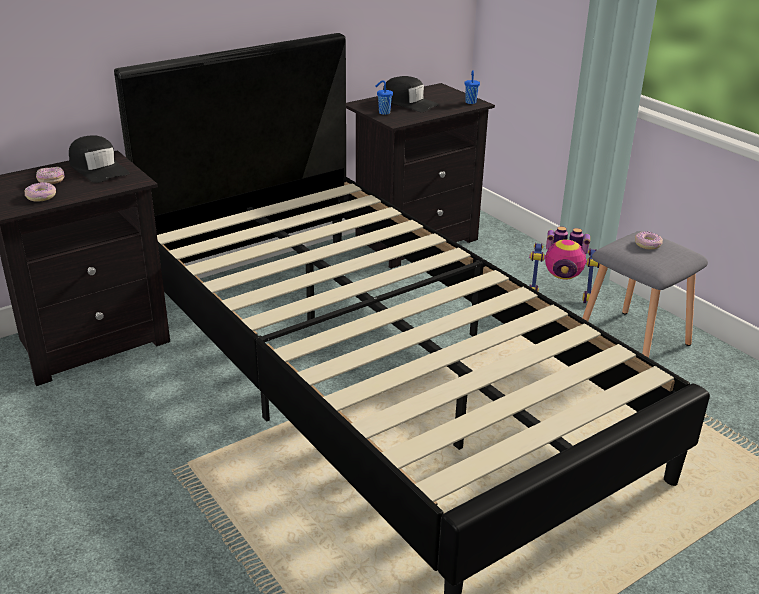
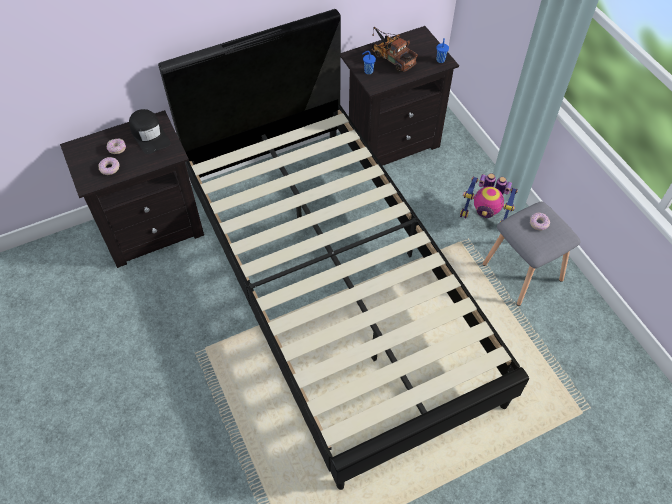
camera: 10 degrees right, 25 degrees up
black cap [383,76,439,112] -> toy truck [371,27,418,72]

